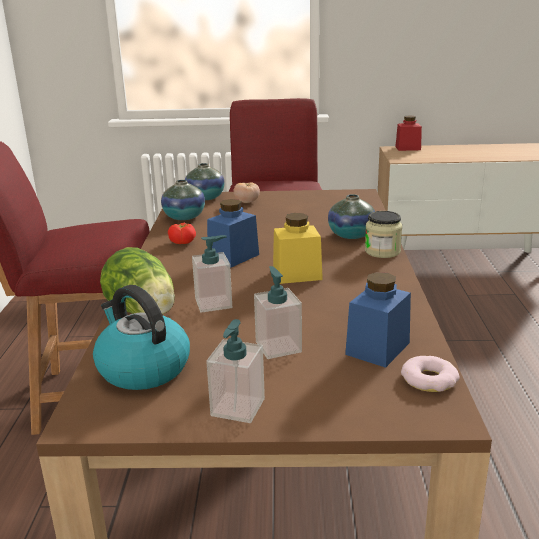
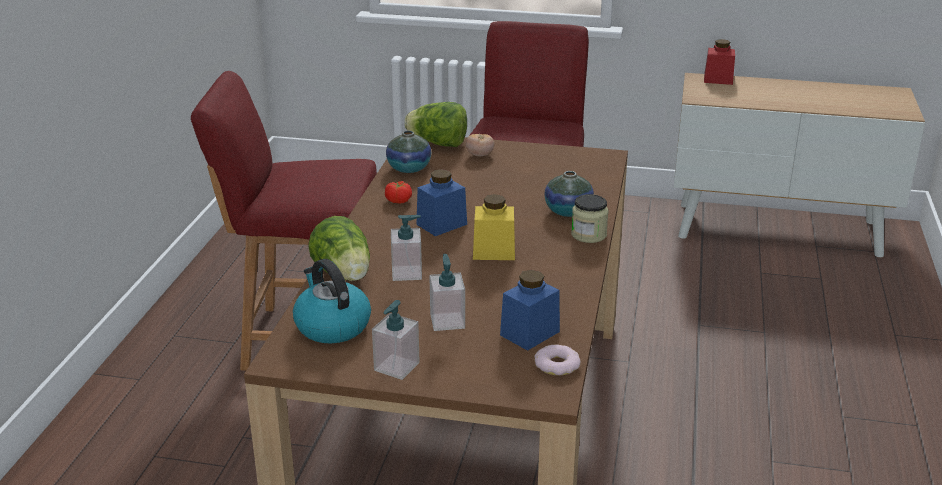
camera: 10 degrees right, 5 degrees up
vase [185,163,225,200] -> lettuce [404,102,467,147]

